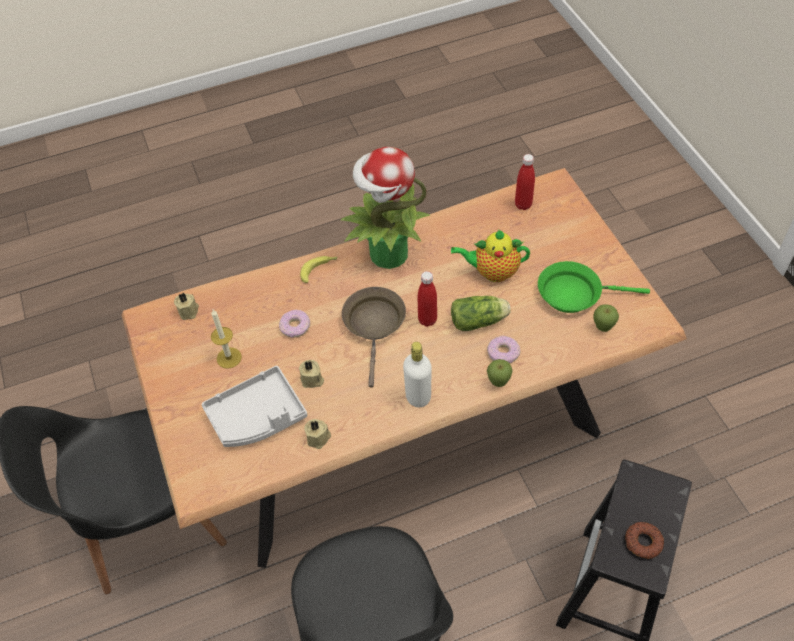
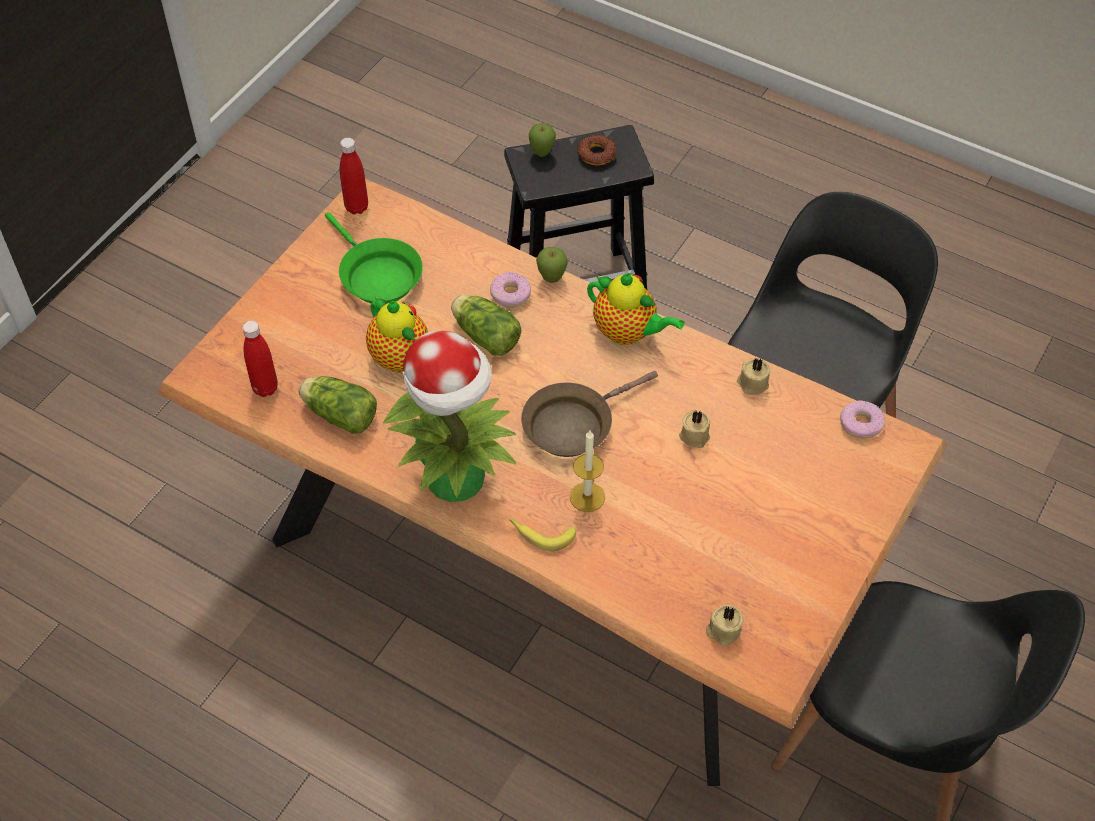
camera: 130 degrees left, 0 degrees up
grey tray [202,366,307,447] -> none
candle [211,310,242,369] -> candle moved to [570,431,605,512]
donut [279,310,310,338] -> donut moved to [840,400,885,439]
white bottle [403,342,432,407] -> teapot [587,273,684,345]
red bottle [418,271,437,327] -> red bottle moved to [340,138,368,215]
apple [594,304,619,332] -> apple moved to [529,123,556,157]
none -> lettuce [298,376,377,434]

